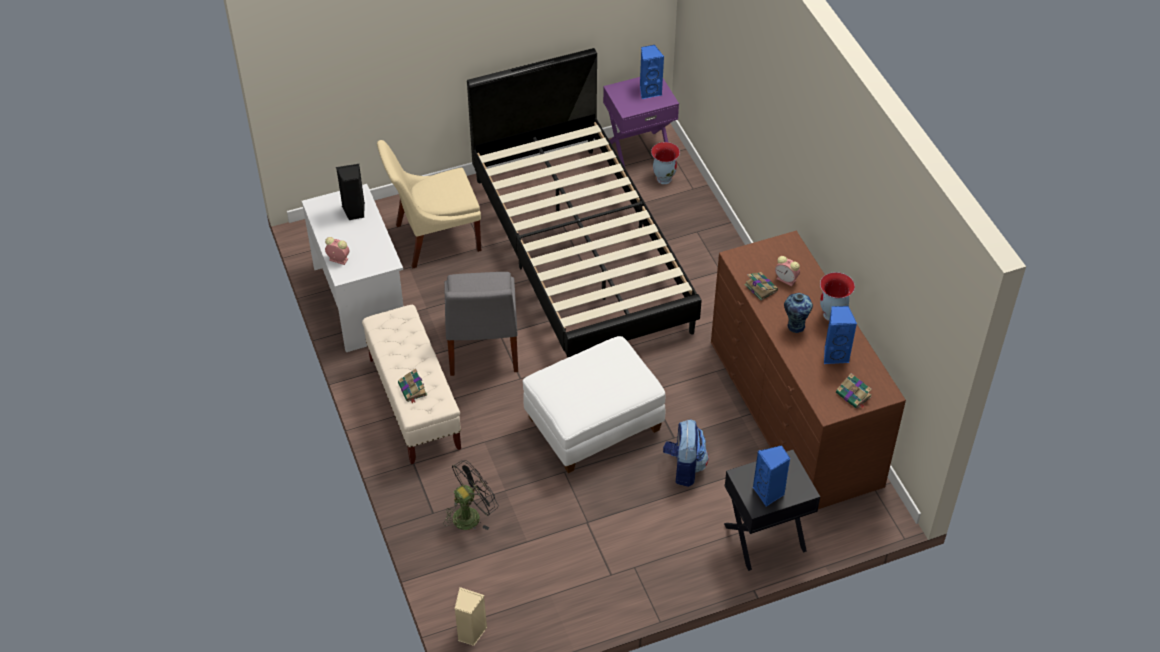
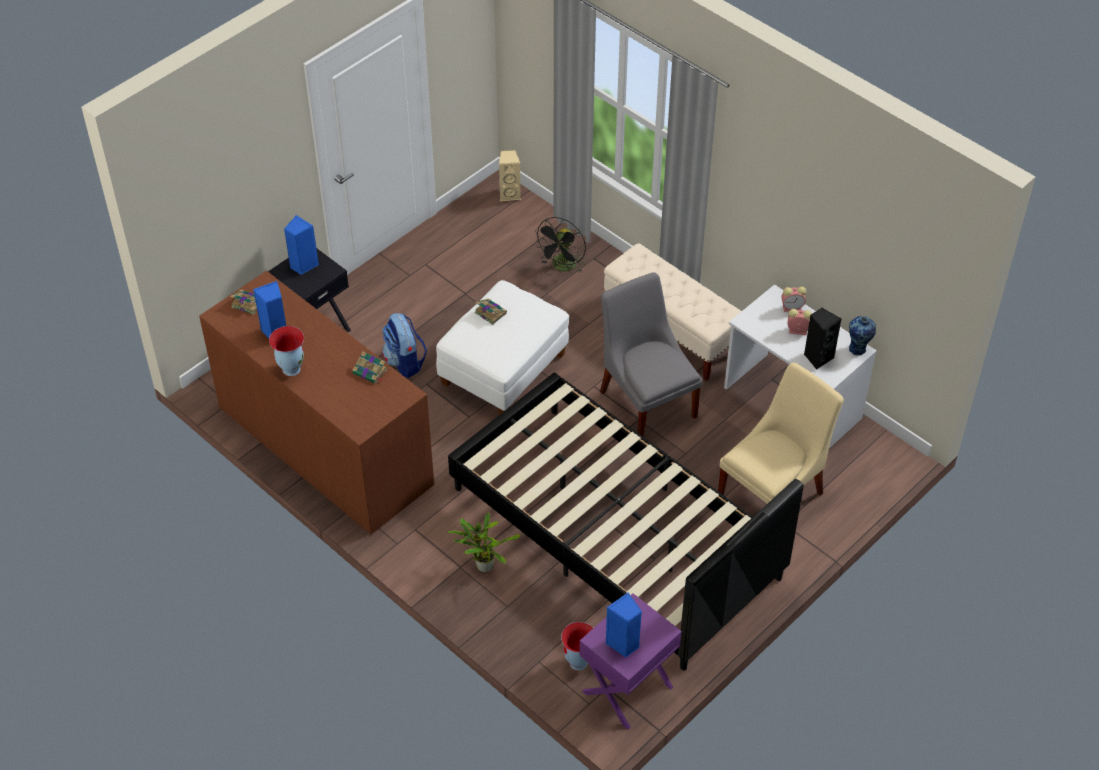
camera: 155 degrees right, 0 degrees up
book [398,368,427,404] -> book moved to [475,298,507,325]
alarm clock [775,256,800,286] -> alarm clock moved to [788,309,812,335]
vase [784,293,813,333] -> vase moved to [849,316,876,355]
none -> potted plant [448,513,520,572]

